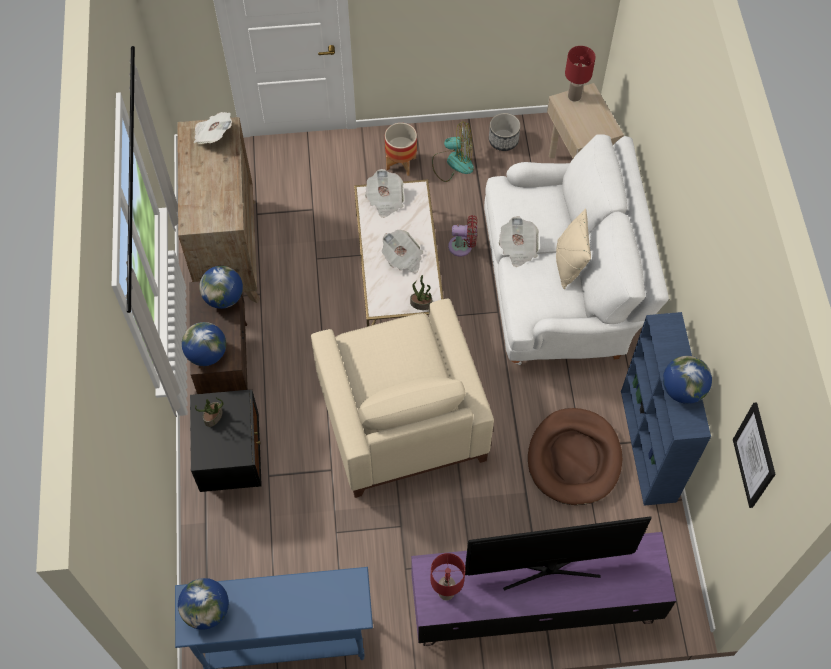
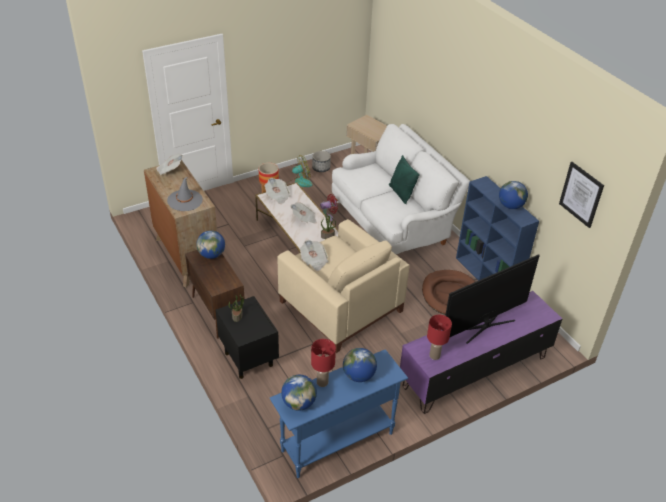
camera: 25 degrees left, 20 degrees down
globe [182,322,226,366] -> globe moved to [343,348,377,382]
newspaper [498,216,539,267] -> newspaper moved to [300,240,329,271]
beige pillow [556,208,591,289] -> green pillow [389,155,420,204]
red table lamp [565,46,596,102] -> red table lamp moved to [311,339,336,387]
none -> grey hat [167,177,203,211]

